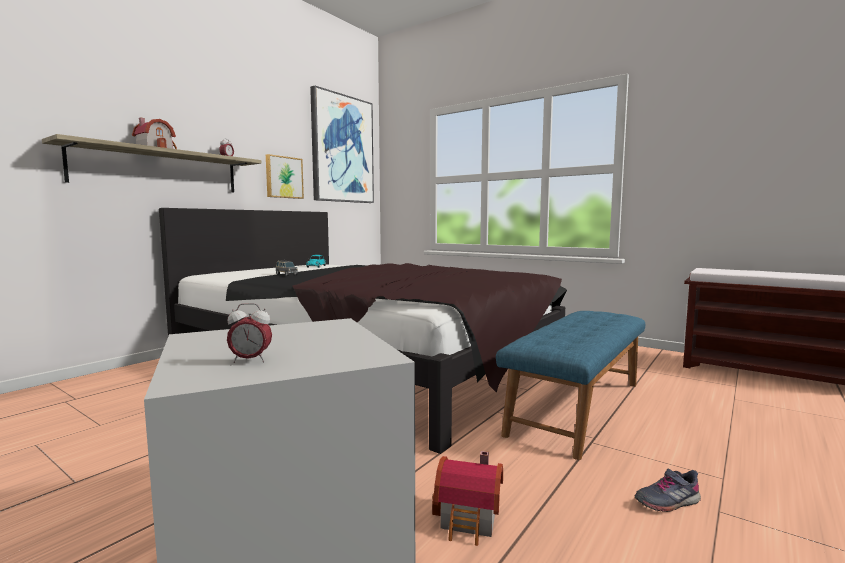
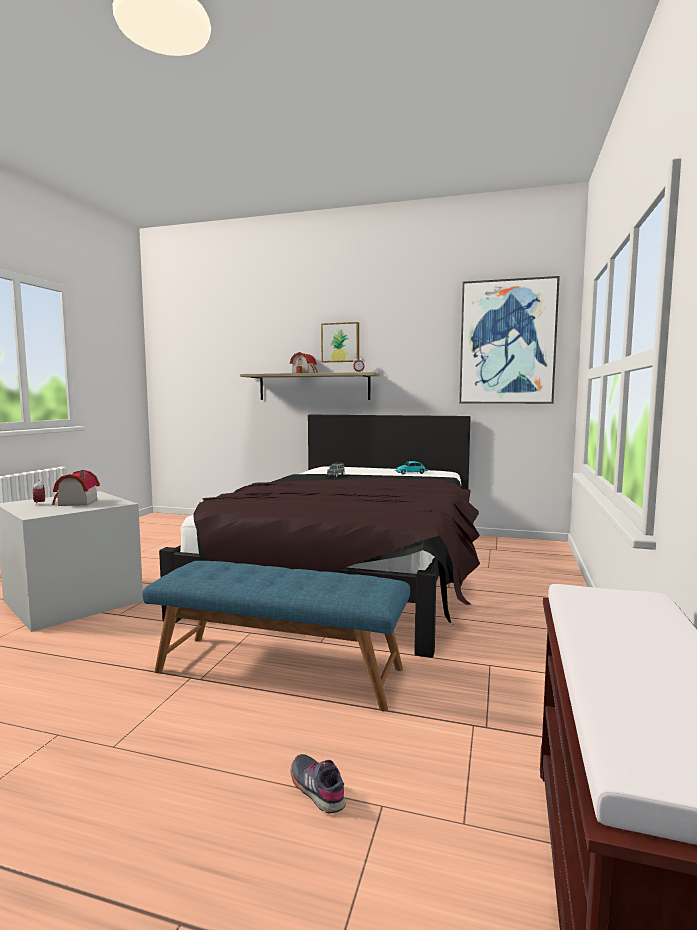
camera: 70 degrees right, 0 degrees up
picture [266,154,304,199] -> picture moved to [321,322,359,362]
toy house [432,451,503,546] -> toy house moved to [52,470,100,506]
grey shoe [635,468,701,512] -> grey shoe moved to [291,754,346,814]

